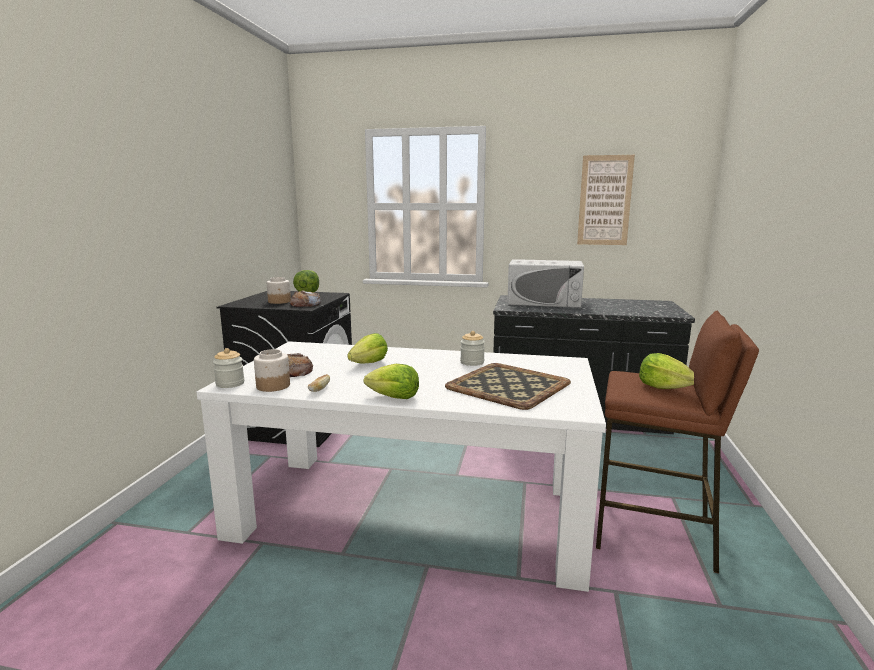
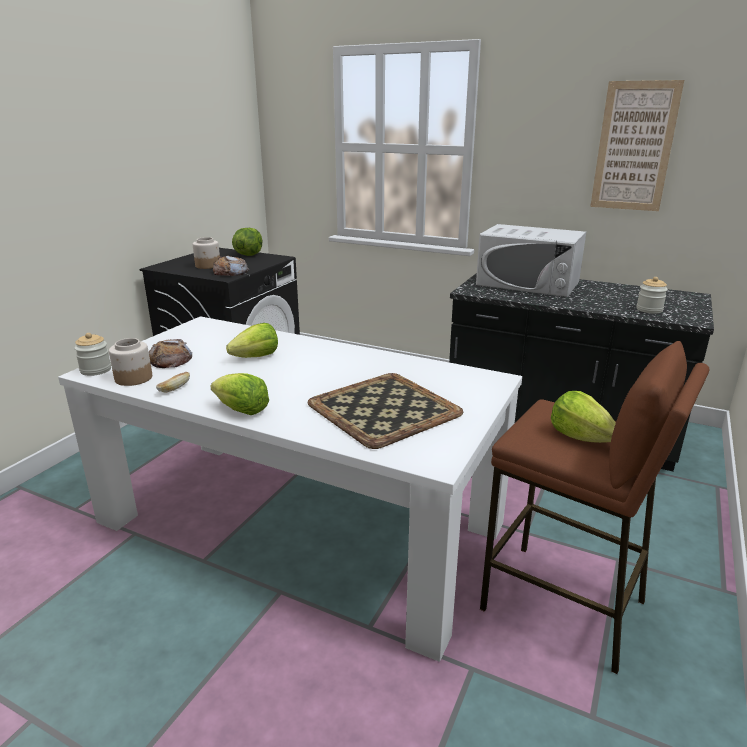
camera: 15 degrees right, 10 degrees up
jar [460,331,485,366] -> jar moved to [636,277,668,313]

